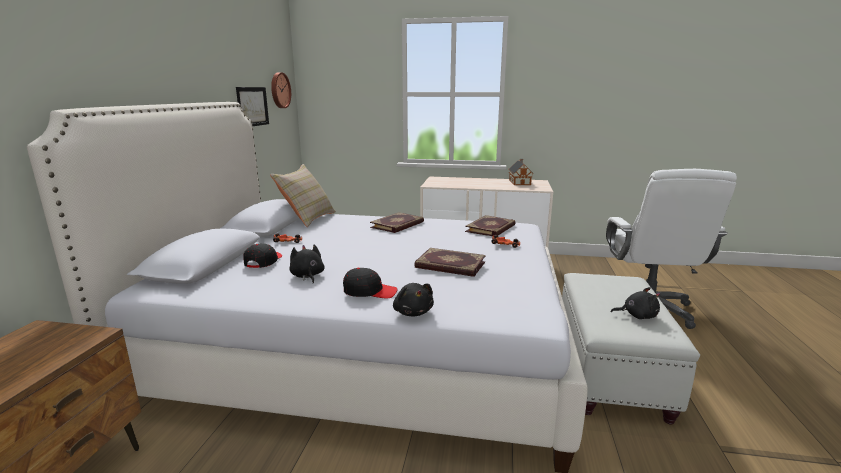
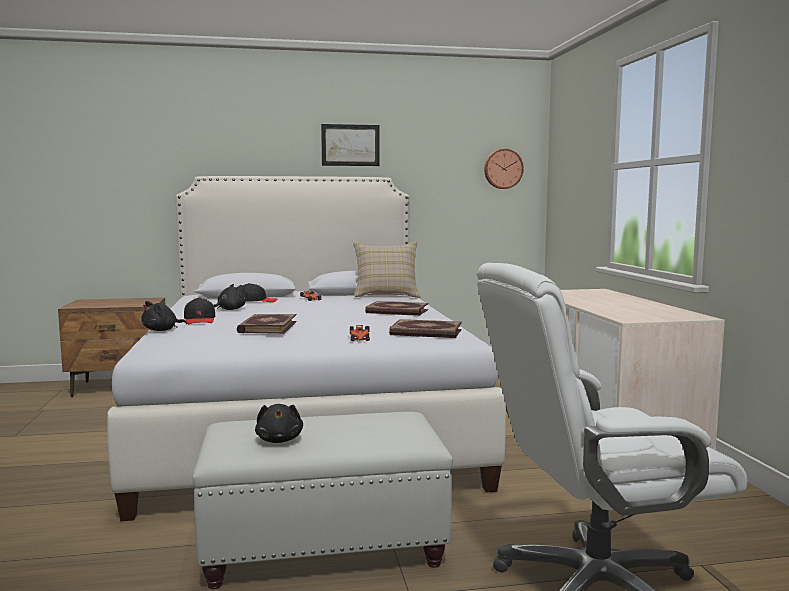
camera: 70 degrees right, 10 degrees down
picture [236,87,269,126] -> picture moved to [321,124,380,166]
toy house [508,159,533,185] -> none

